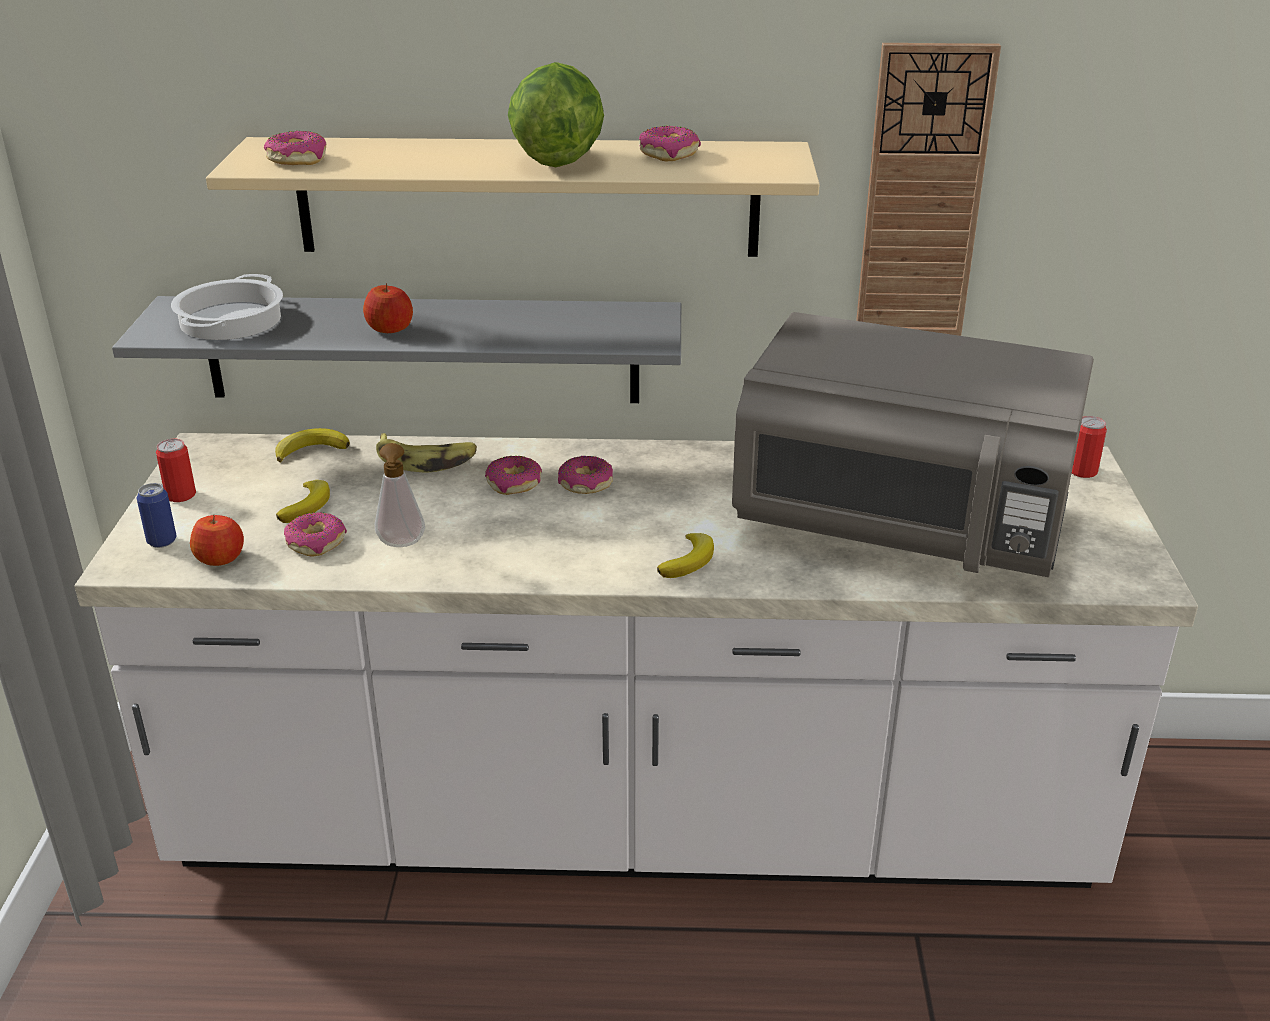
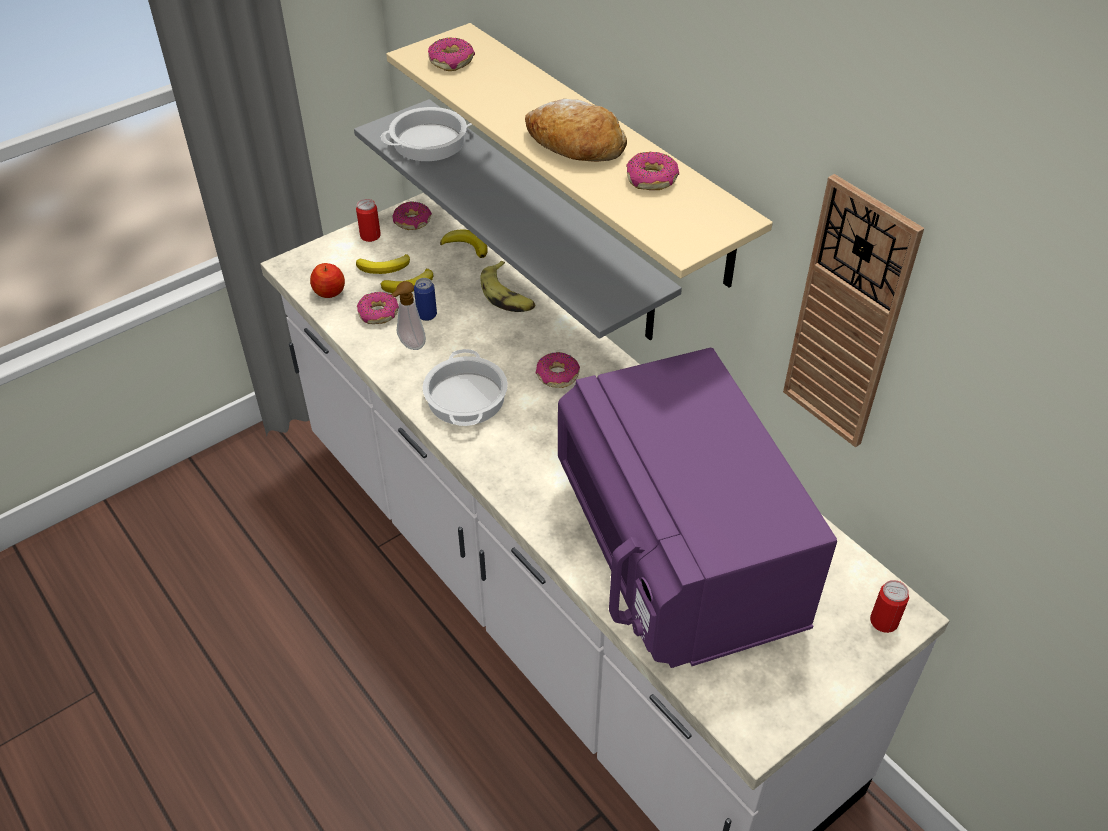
camera: 50 degrees right, 15 degrees up
can [137,483,176,548] -> can moved to [414,278,437,321]
apple [363,283,413,333] -> none
donut [485,456,542,495] -> donut moved to [392,201,432,230]
lettuce [508,62,604,167] -> bread [525,99,627,162]
banana [657,533,714,578] -> banana moved to [356,254,410,274]
grey microwave [732,312,1094,577] -> purple microwave [558,348,837,668]
none -> cooking pot [423,349,508,426]

